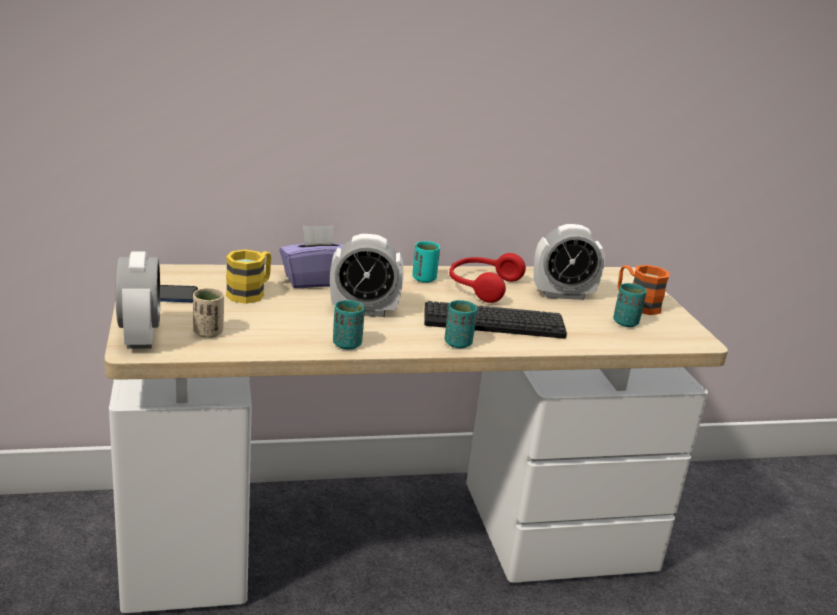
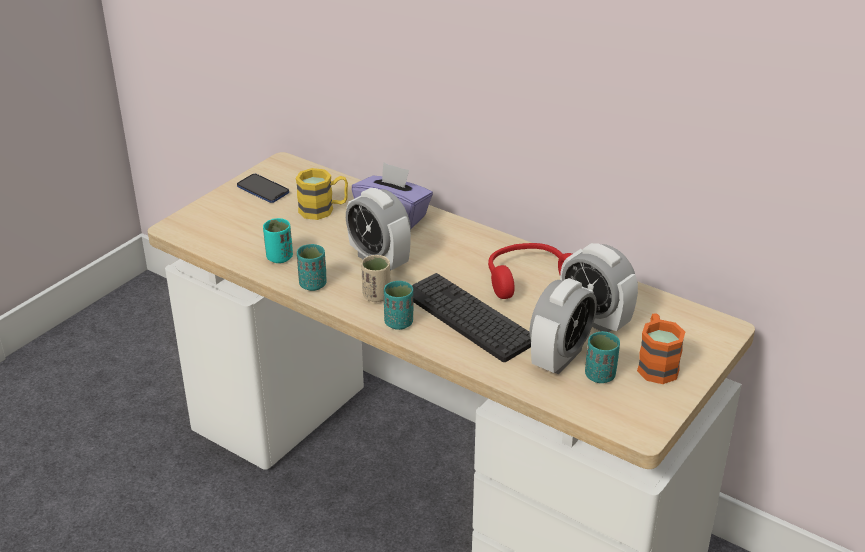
camera: 50 degrees right, 10 degrees up
alarm clock [115,252,160,349] -> alarm clock moved to [530,278,597,374]
beige cup [193,288,224,338] -> beige cup moved to [361,255,390,302]
turquoise cup [412,241,440,283] -> turquoise cup moved to [263,218,293,263]

